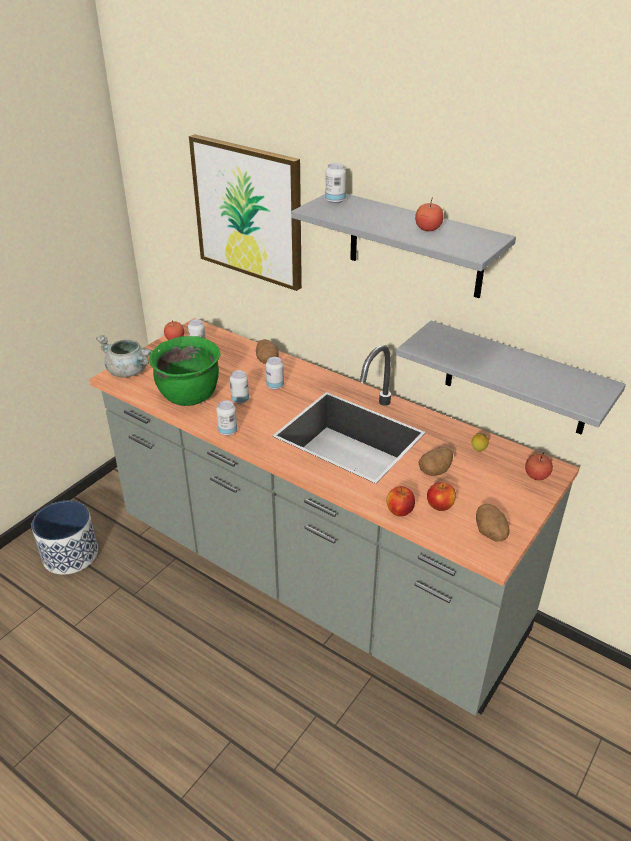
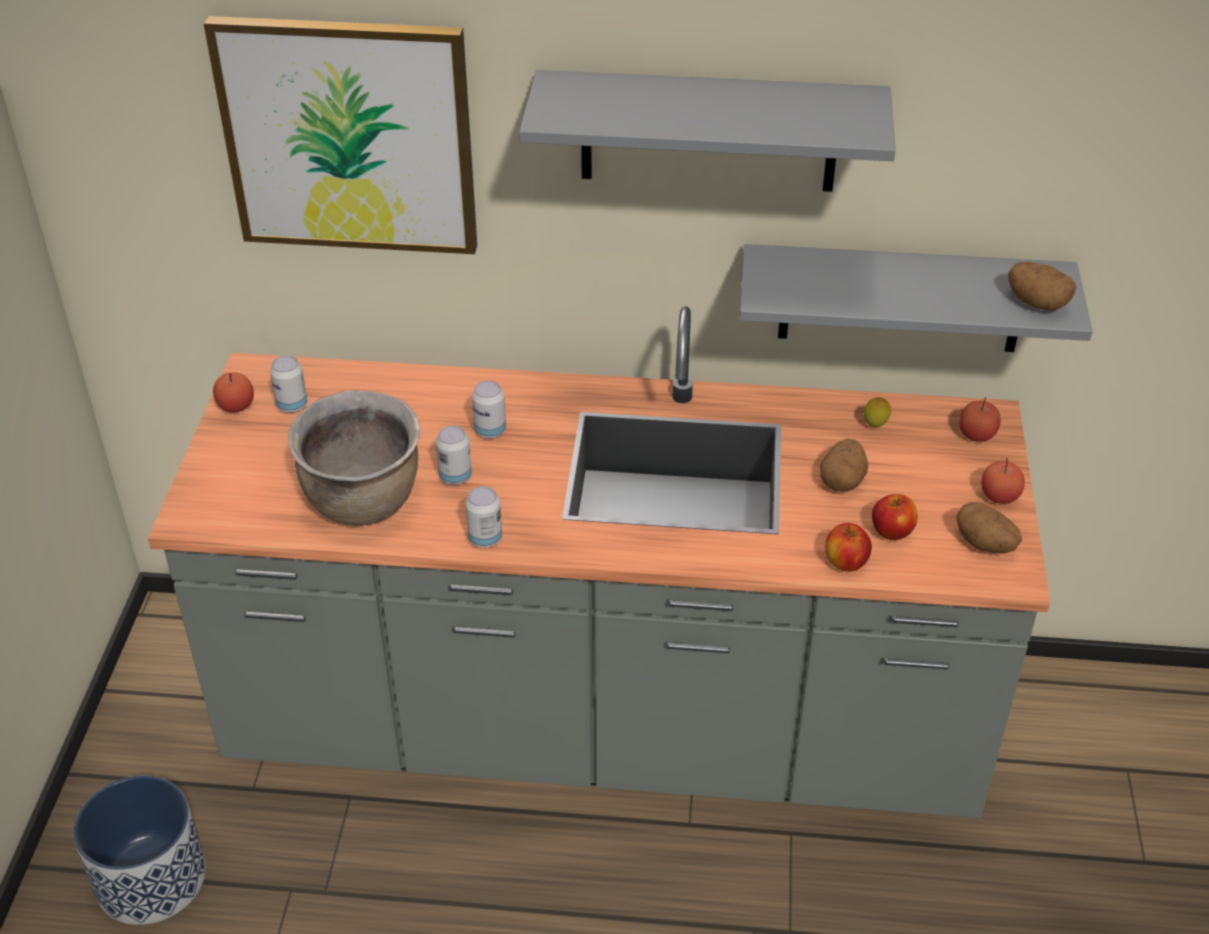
camera: 30 degrees left, 5 degrees up
grey cooking pot [96,335,152,378] -> none
green cooking pot [149,336,221,406] -> brown cooking pot [288,390,420,526]
potato [256,339,279,364] -> potato moved to [1008,262,1076,311]
can [325,163,346,204] -> none
apple [415,197,444,231] -> apple moved to [981,458,1025,504]

